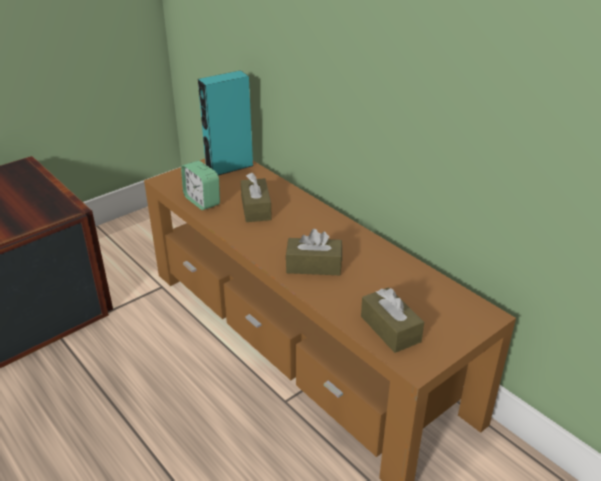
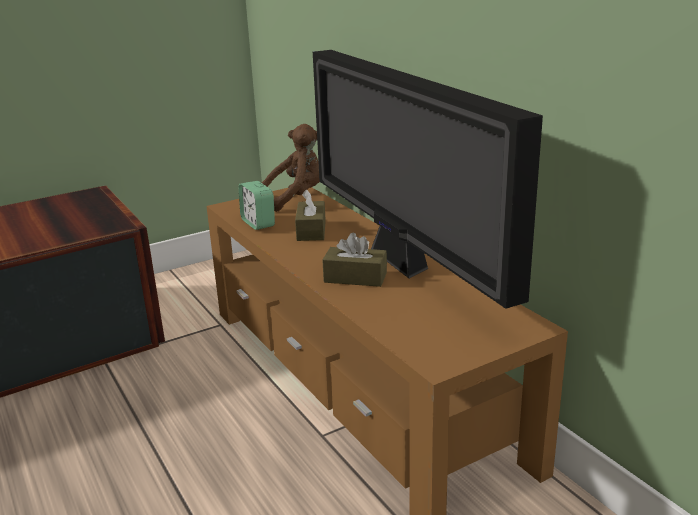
camera: 10 degrees right, 10 degrees down
turquoise speaker [198,70,254,176] -> brown plush toy [262,124,320,212]
brown tissue box [361,287,424,353] -> none
none -> television [313,50,543,309]

